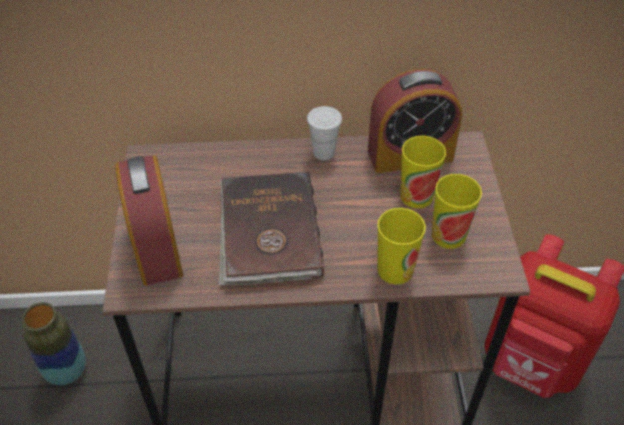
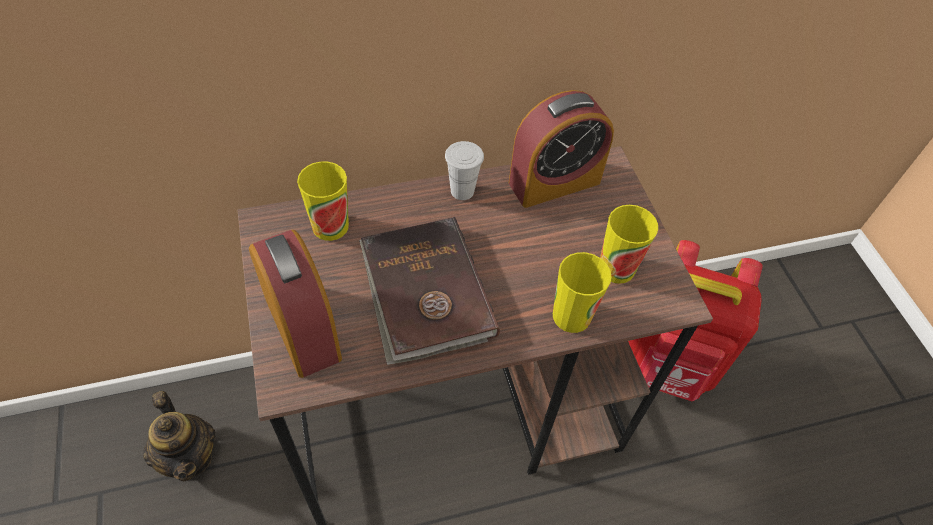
camera: 15 degrees left, 5 degrees up
vase [22,302,86,385] -> teapot [144,391,216,481]
cup [400,136,446,209] -> cup moved to [297,161,349,241]

